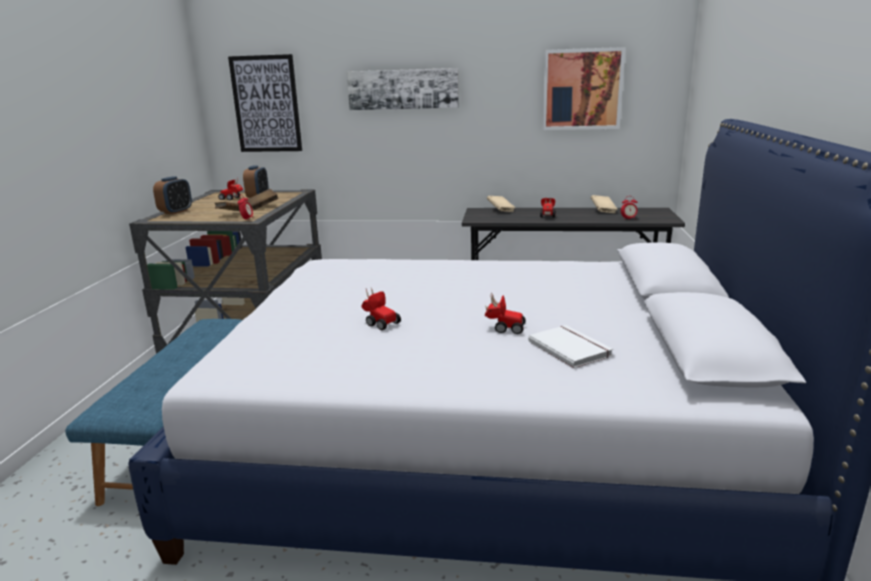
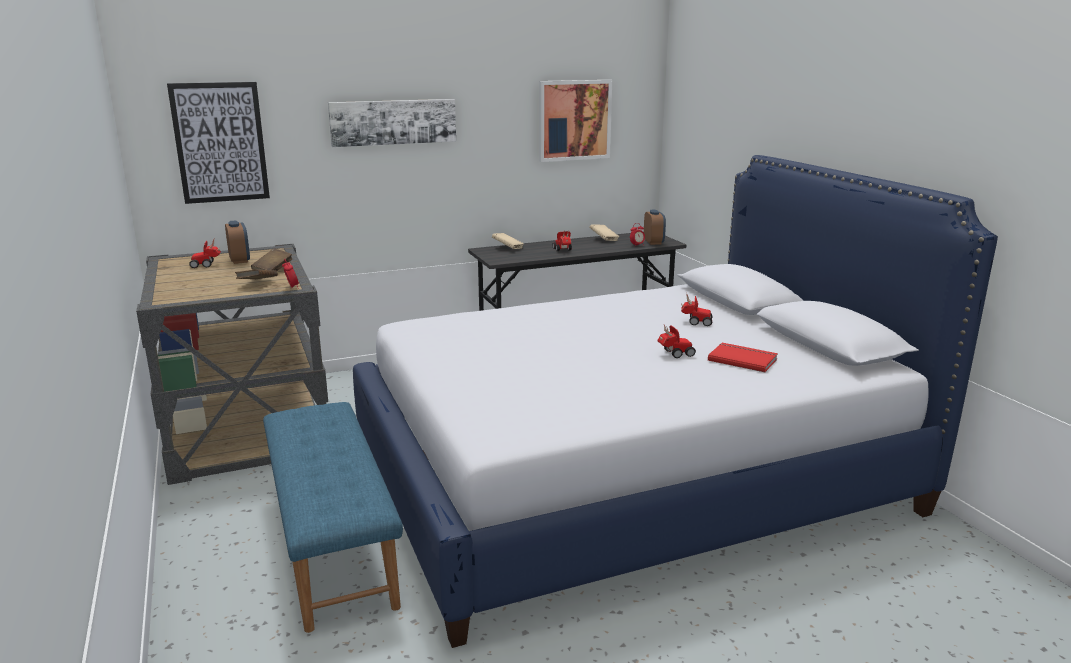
camera: 30 degrees left, 0 degrees up
alarm clock [153,176,192,214] -> alarm clock moved to [644,210,666,245]
toy car [361,288,401,330] -> toy car moved to [681,292,712,326]
white book [528,325,613,368] -> red book [708,343,778,372]

